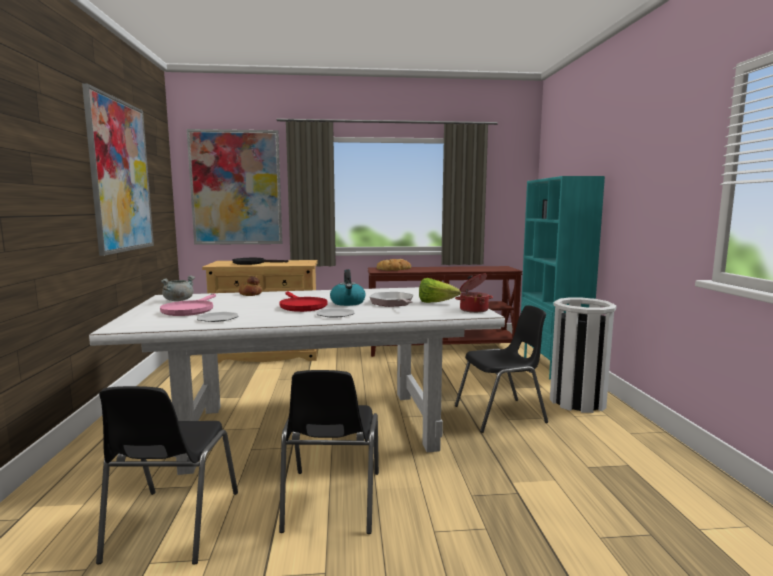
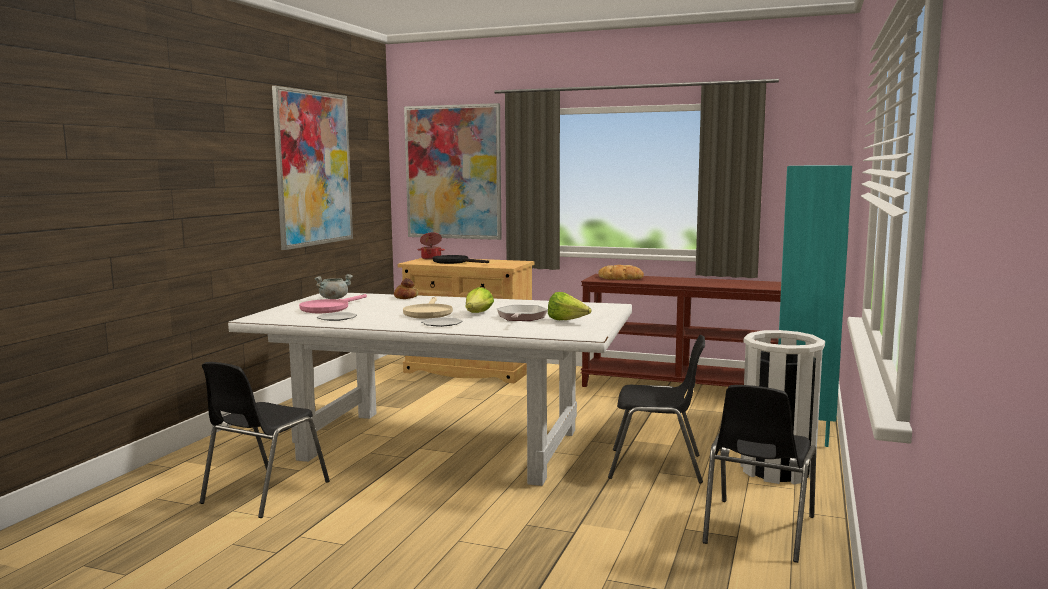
camera: 25 degrees right, 0 degrees up
black chair [279,370,379,534] -> black chair moved to [702,385,816,563]
red frying pan [280,291,328,312] -> beige frying pan [403,297,453,319]
kettle [330,269,366,306] -> lettuce [466,287,494,313]
cooking pot [455,274,493,313] -> cooking pot moved to [417,232,445,260]

